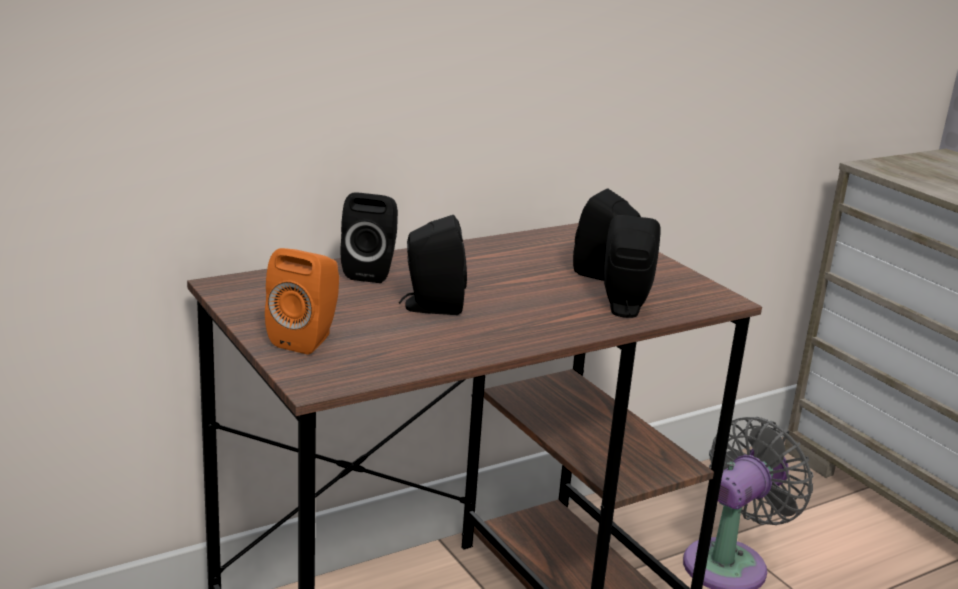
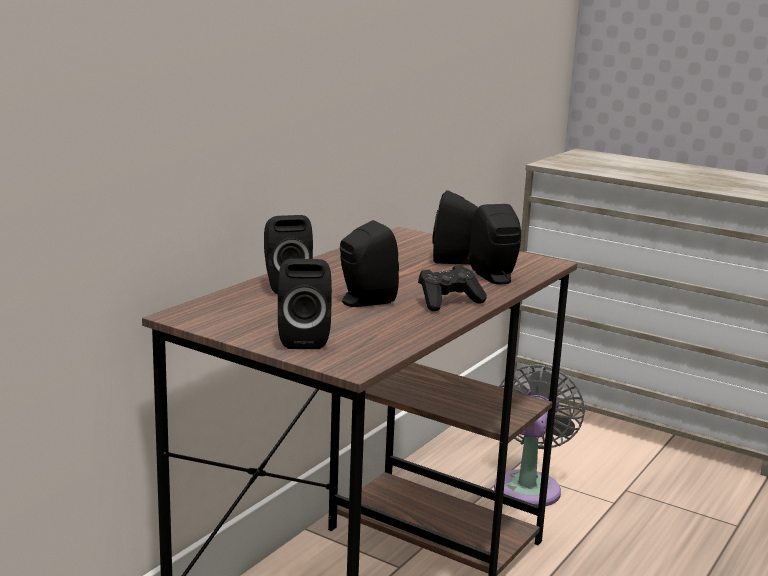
camera: 25 degrees left, 5 degrees down
orange speaker [265,248,339,355] -> black speaker [278,259,332,349]
none -> black game controller [418,265,487,311]

